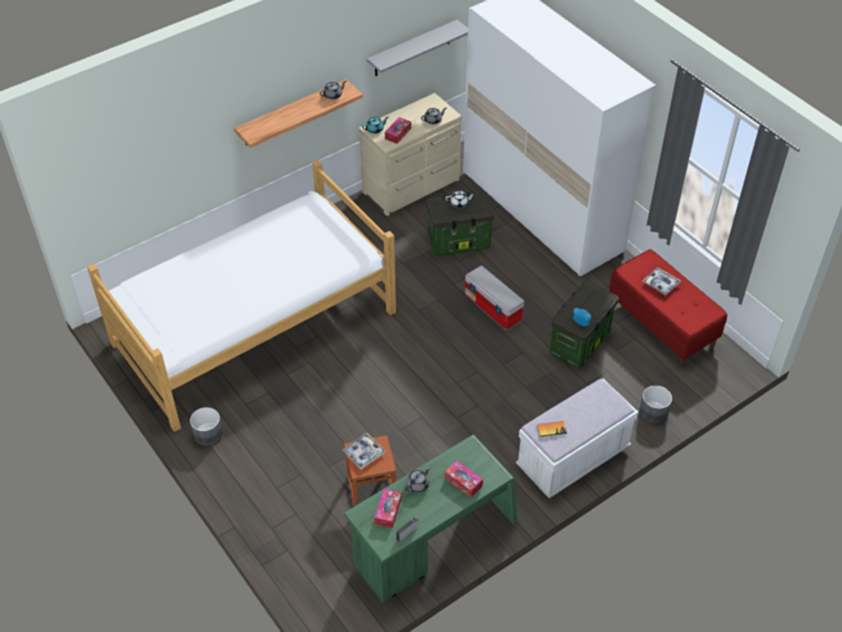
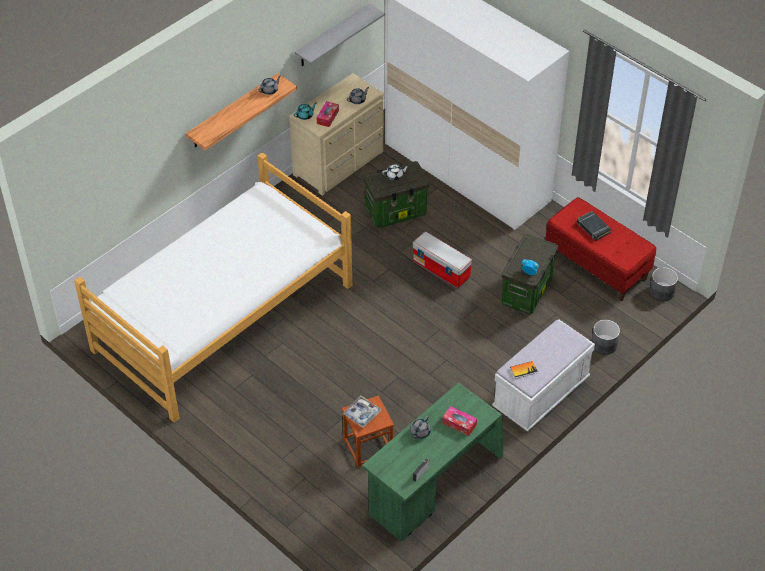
camera: 10 degrees left, 0 degrees up
grey planter [190,407,223,446] -> grey planter moved to [649,267,678,301]
tissue box [375,488,402,528] -> none
tray [642,268,681,296] -> black book [577,211,611,241]

